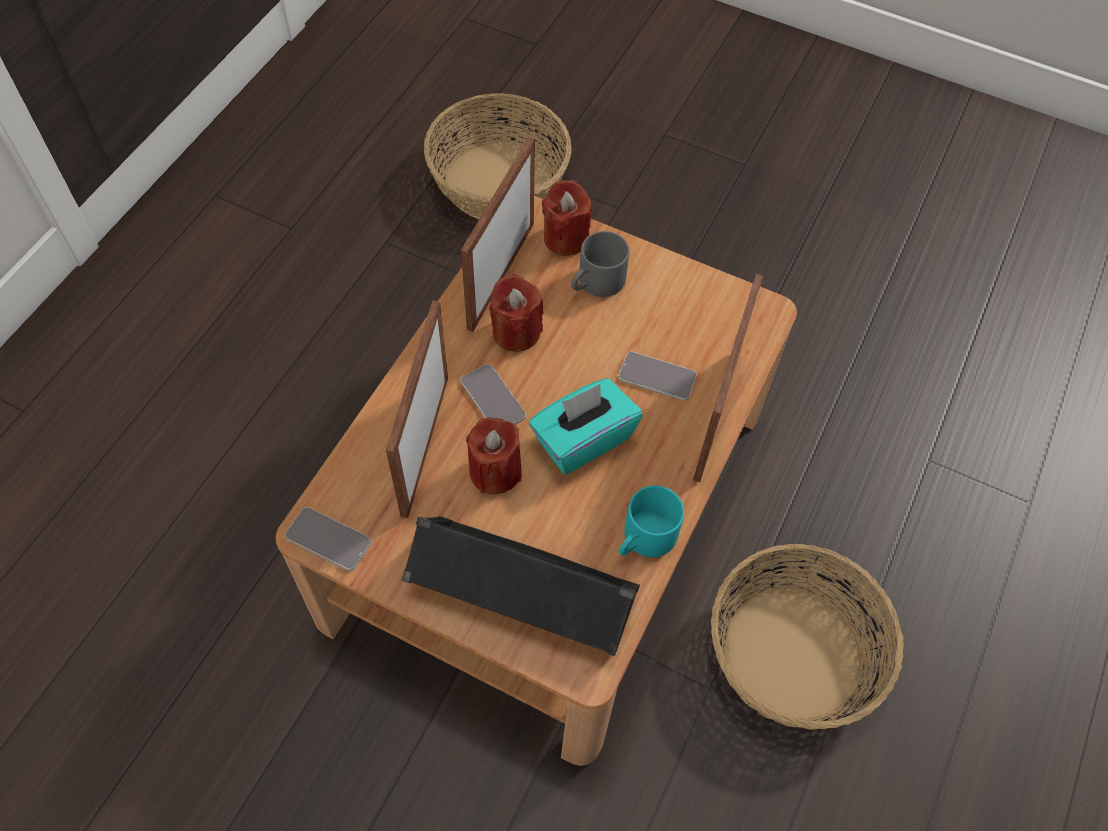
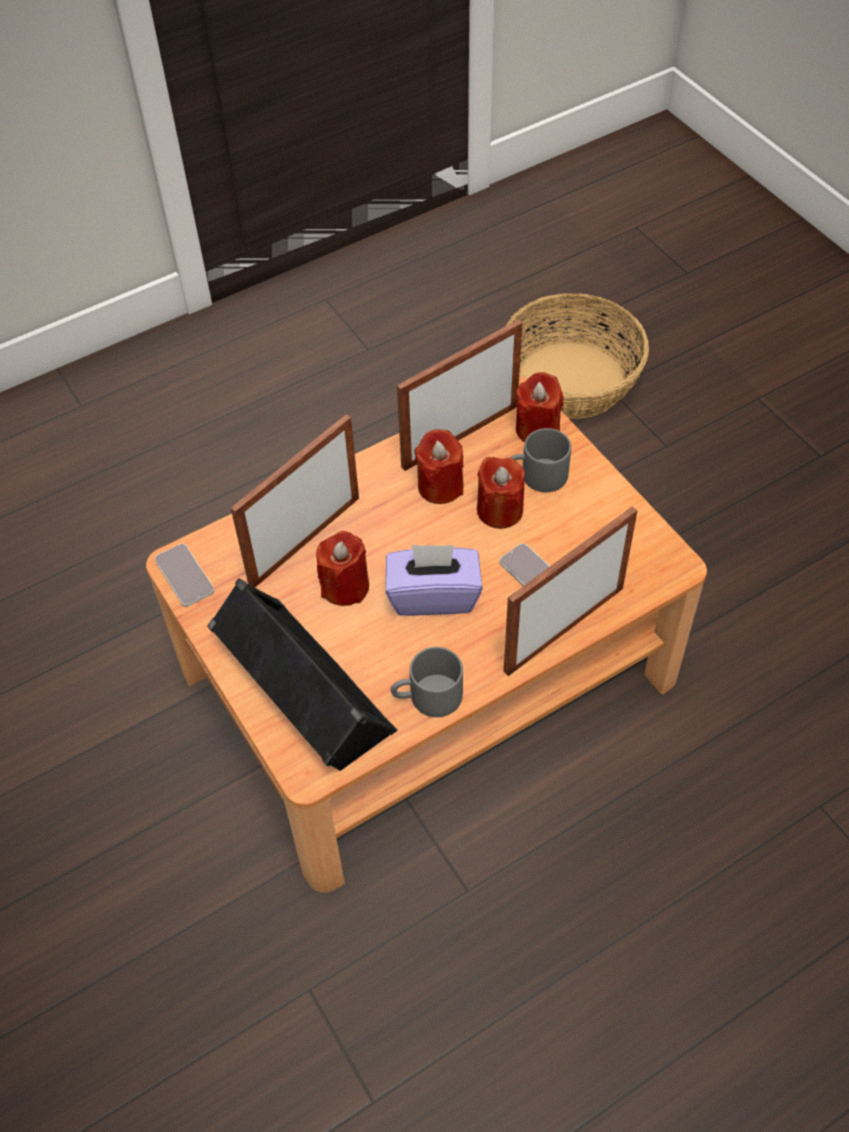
camera: 35 degrees right, 5 degrees down
phone [461,364,526,425] -> none
turquoise tissue box [529,378,643,474] -> purple tissue box [386,544,483,616]
turquoise mug [618,486,684,557] -> grey mug [391,647,463,717]
basket [711,544,904,730] -> none
none -> red candle [477,457,525,529]

